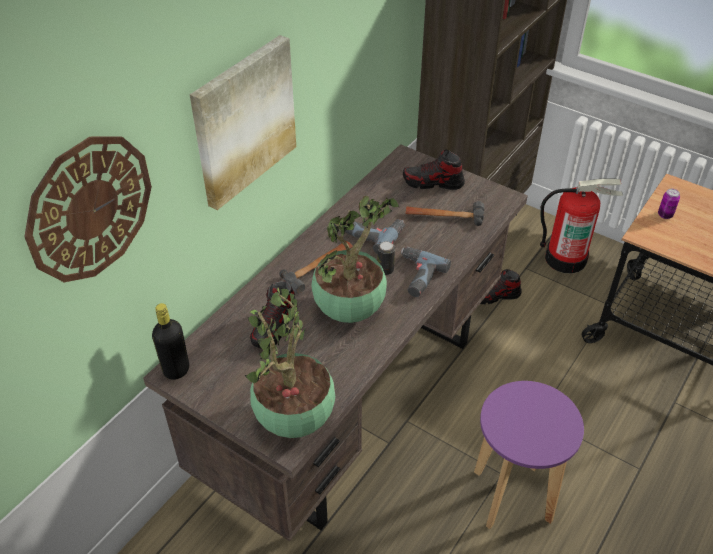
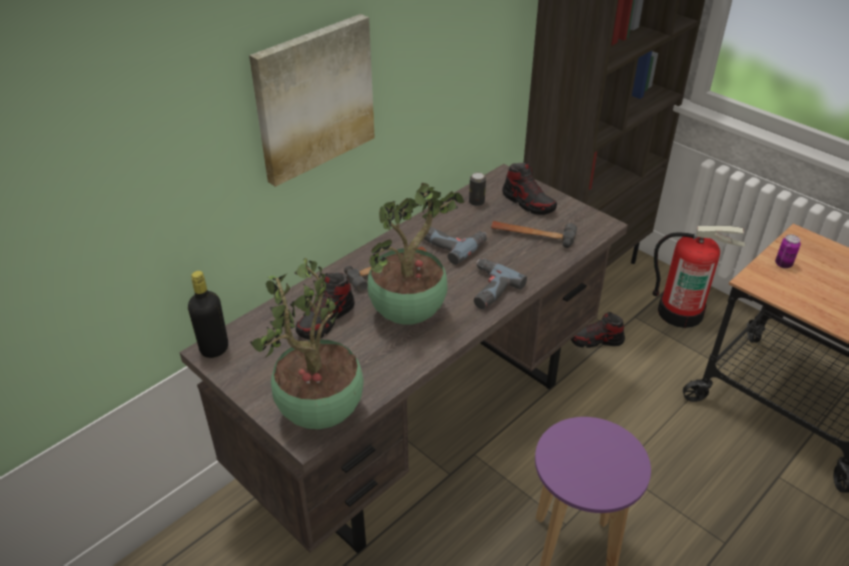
camera: 10 degrees right, 5 degrees down
wall clock [24,136,152,282] -> none
can [378,241,395,275] -> can moved to [469,172,486,206]
shoe [403,149,465,190] -> shoe turned 150 degrees counterclockwise [502,162,557,215]

